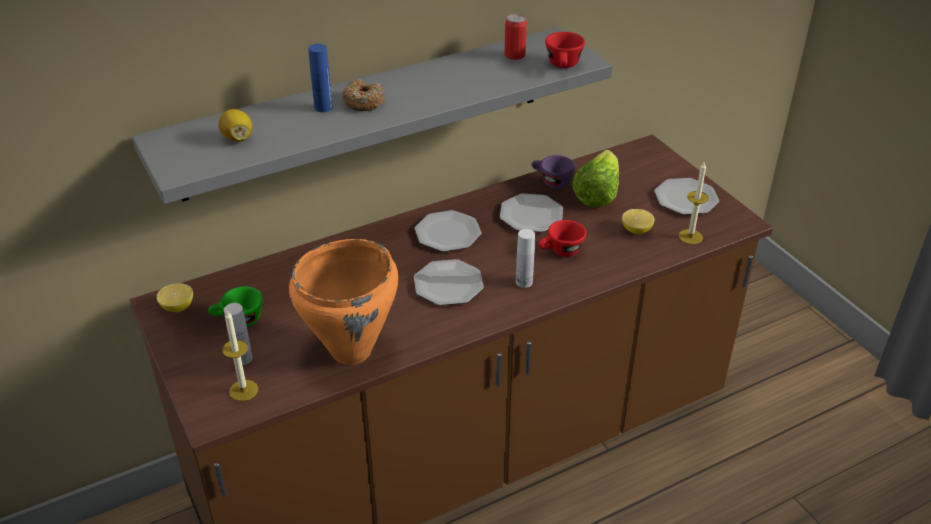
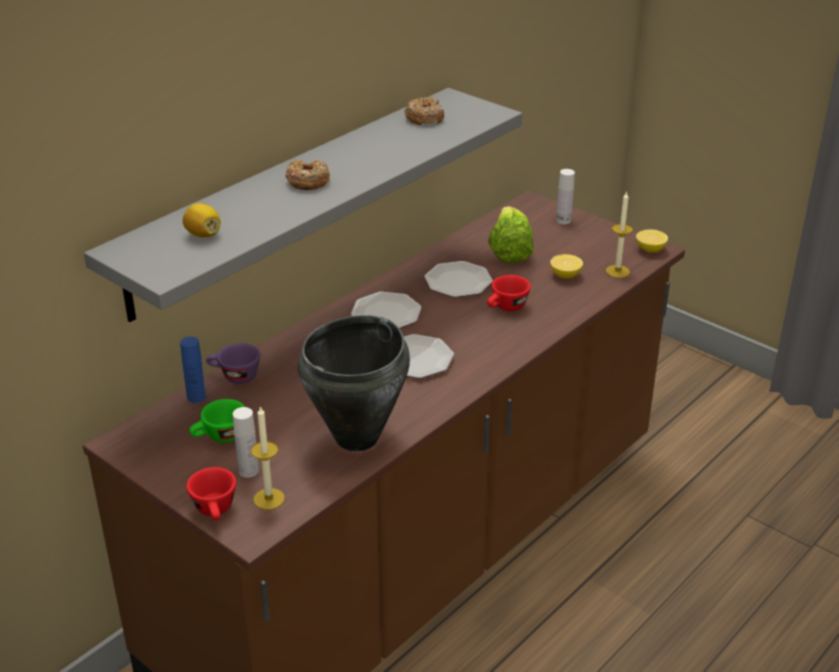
camera: 20 degrees left, 5 degrees down
lemon [157,283,193,312] -> lemon moved to [636,229,668,253]
orange cooking pot [289,239,398,365] -> black cooking pot [298,315,410,451]
blue bottle [308,44,333,112] -> blue bottle moved to [180,336,206,403]
can [504,14,527,60] -> donut [404,97,444,125]
white bottle [516,229,535,288] -> white bottle moved to [556,169,575,224]
purple cup [532,155,575,188] -> purple cup moved to [206,343,260,384]
red cup [545,32,585,68] -> red cup moved to [186,467,236,520]
plate [654,178,719,215] -> none

